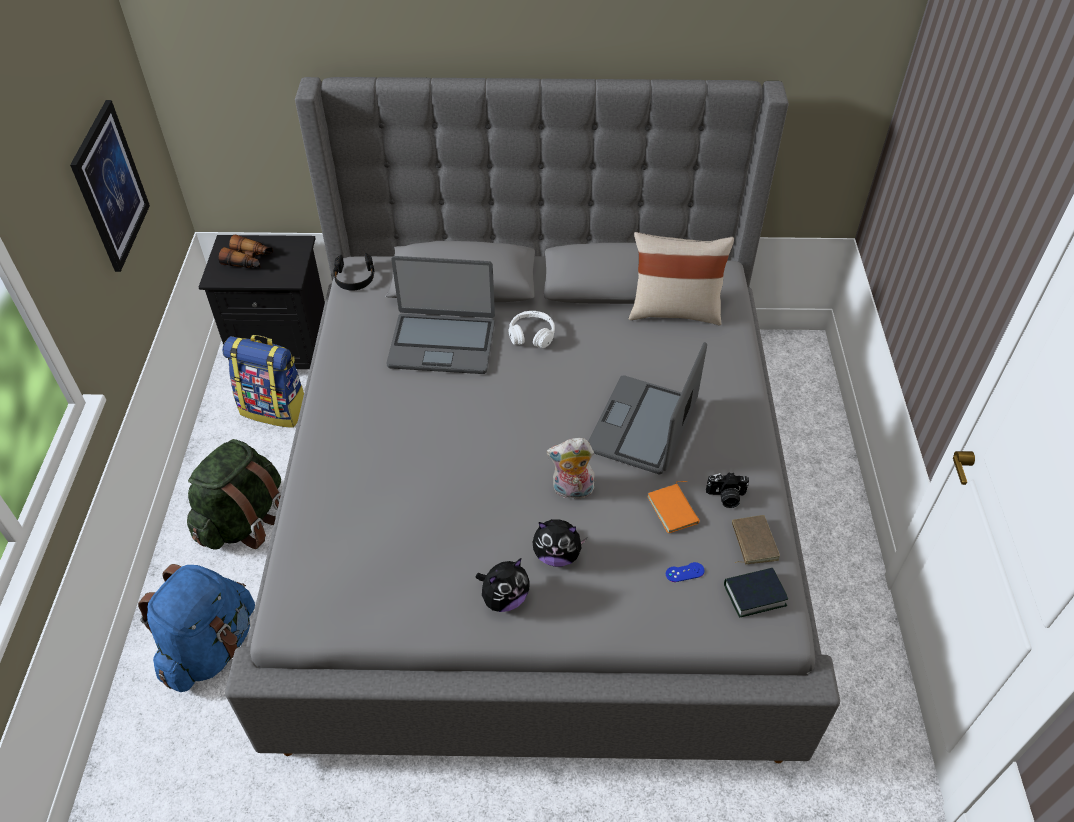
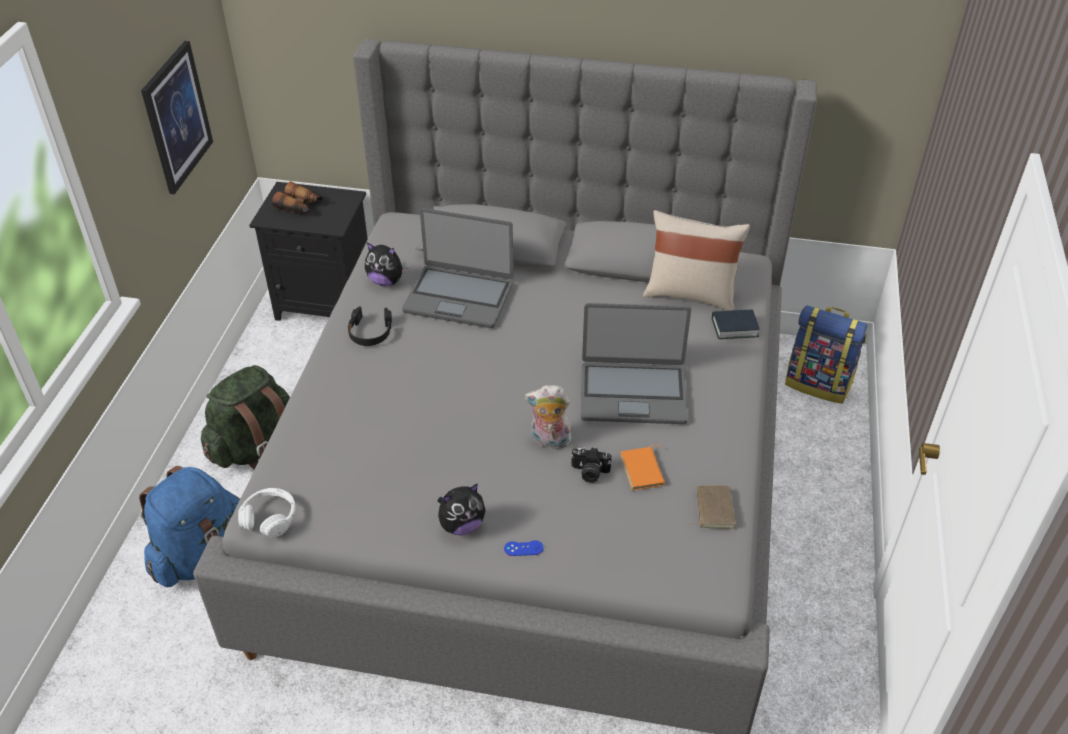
camera: 10 degrees right, 5 degrees down
backpack [222,335,304,428] -> backpack moved to [785,305,867,404]
black headphones [333,253,374,291] -> black headphones moved to [348,306,392,346]
white headphones [509,311,555,348] -> white headphones moved to [238,488,296,538]
plush toy [533,519,587,567] -> plush toy moved to [365,242,409,286]
laptop [588,342,707,474] -> laptop turned 120 degrees counterclockwise [581,303,691,424]
blue game controller [666,562,704,582] -> blue game controller moved to [504,540,544,556]
camera [706,473,749,508] -> camera moved to [571,447,611,483]
book [724,568,788,618] -> book moved to [712,309,760,339]

